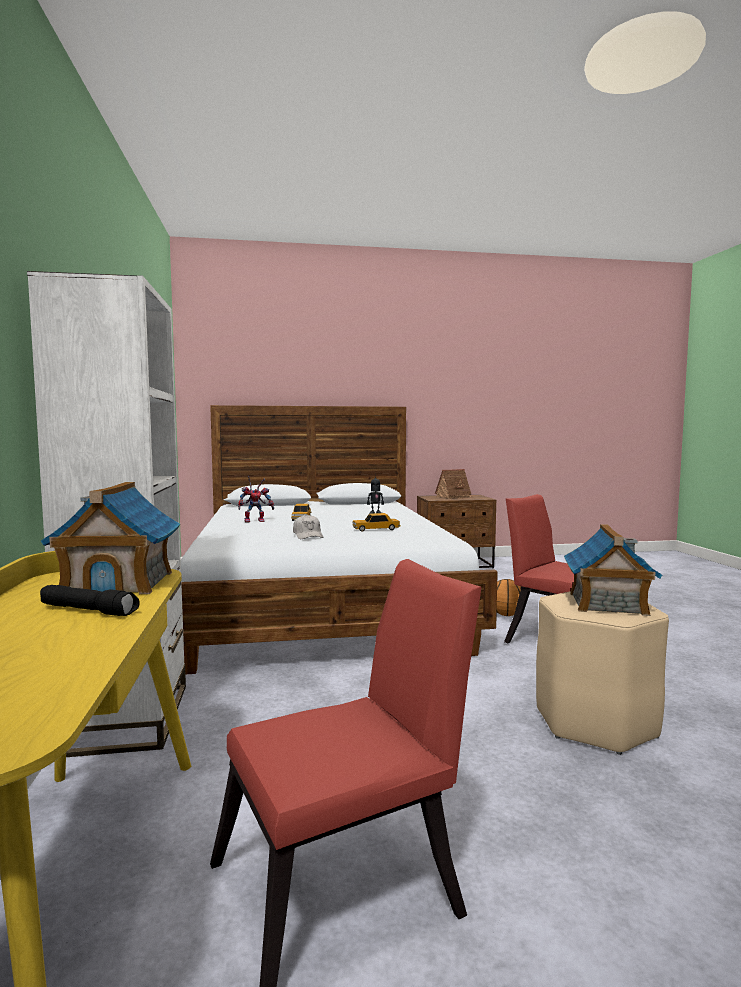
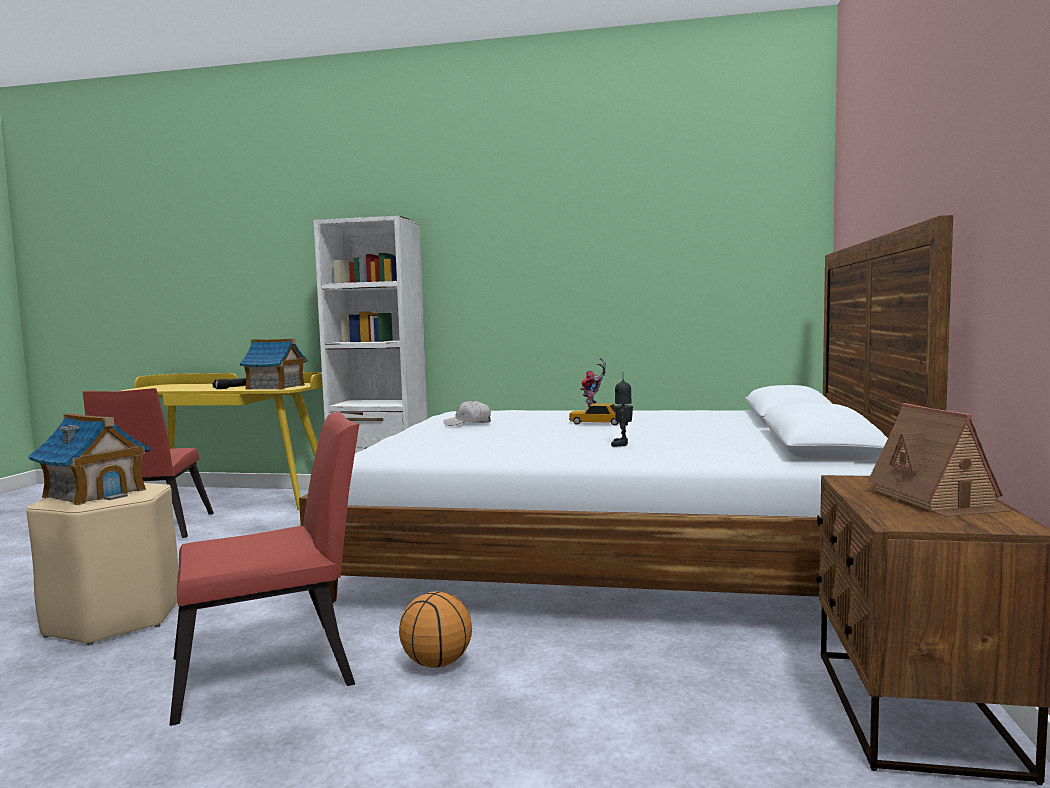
camera: 110 degrees right, 0 degrees up
toy car [352,513,401,531] -> none

